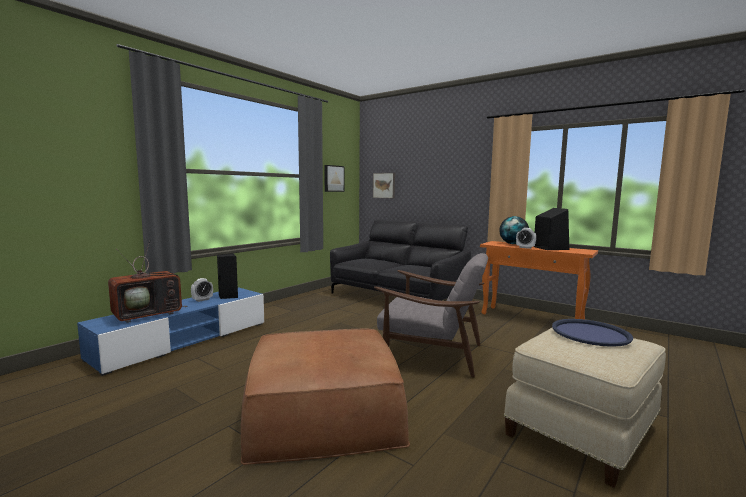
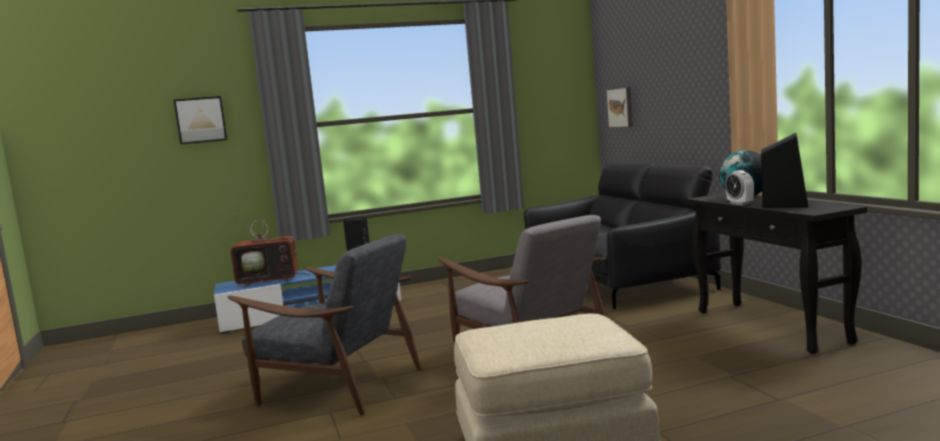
camera: 35 degrees right, 0 degrees up
alarm clock [191,278,213,302] -> none
brown ottoman [241,328,410,465] -> grey armchair [228,234,421,415]
picture [324,165,344,192] -> picture moved to [174,96,227,145]
orange console table [480,241,598,319] -> black console table [686,193,867,354]
blue tray [552,319,633,347] -> none

